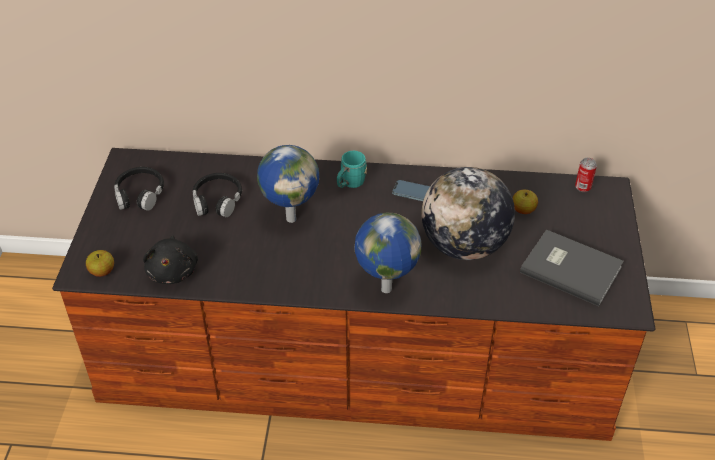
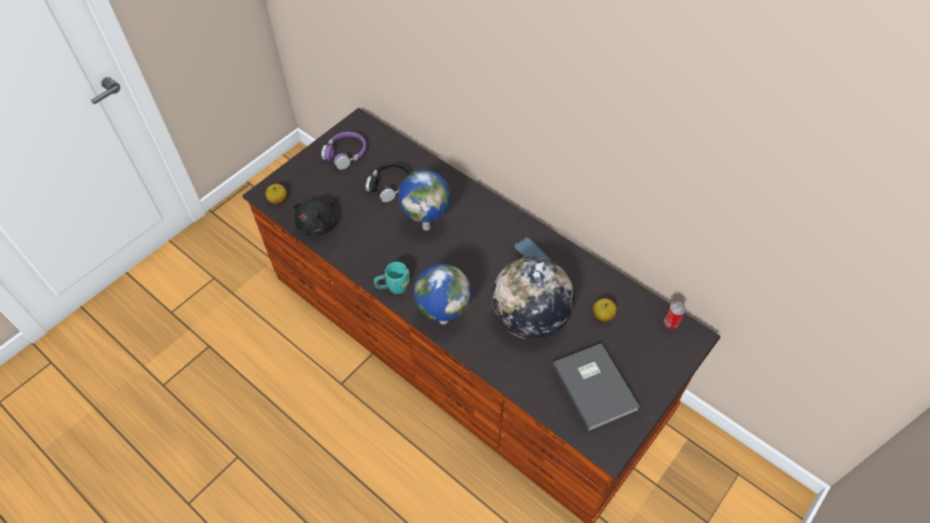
camera: 35 degrees right, 10 degrees up
black headphones [114,167,164,211] -> purple headphones [321,132,367,170]
turquoise mug [337,151,367,188] -> turquoise mug moved to [374,262,410,294]

